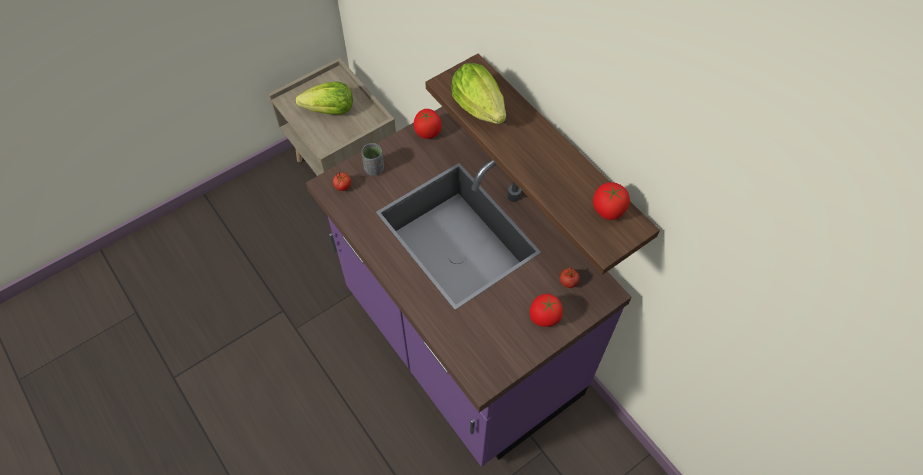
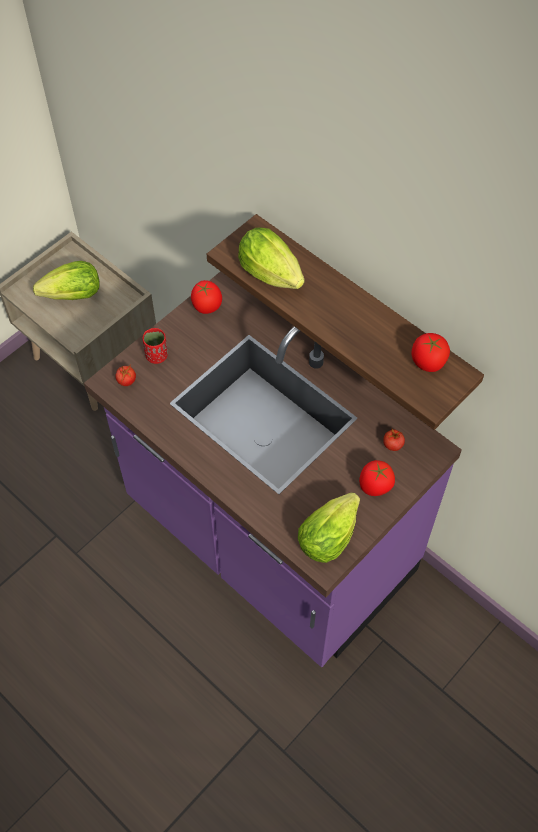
camera: 10 degrees left, 0 degrees up
grey cup [361,143,384,176] -> red cup [142,328,168,364]
none -> lettuce [298,492,360,563]

